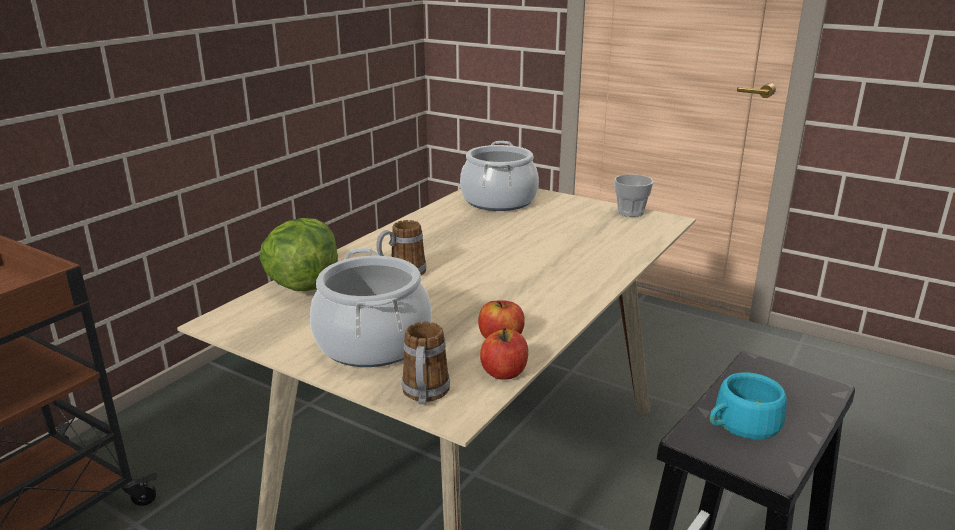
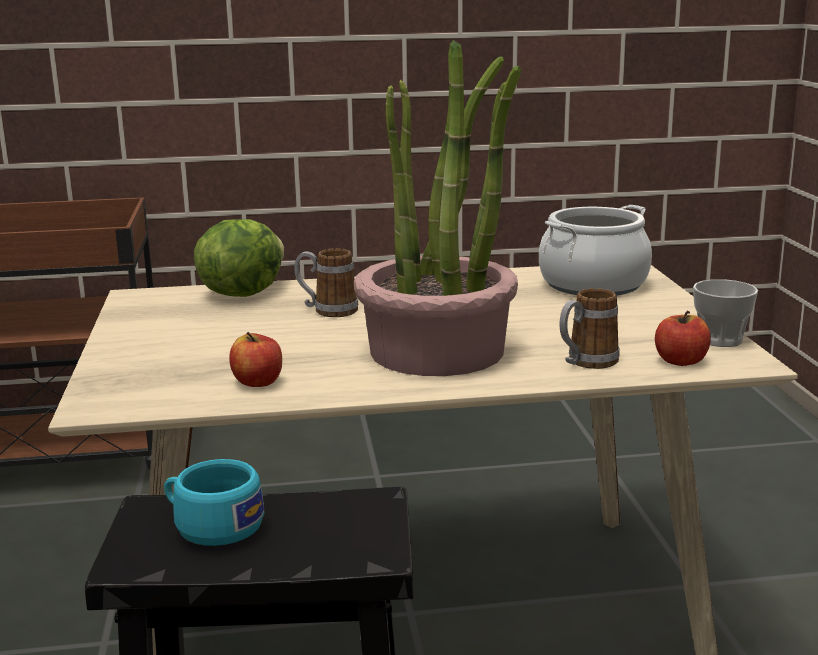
camera: 50 degrees right, 5 degrees down
cooking pot [310,248,432,367] -> none
mug [402,322,450,404] -> mug moved to [559,288,620,369]
apple [480,328,528,380] -> apple moved to [655,311,711,366]
none -> potted plant [354,40,521,376]

